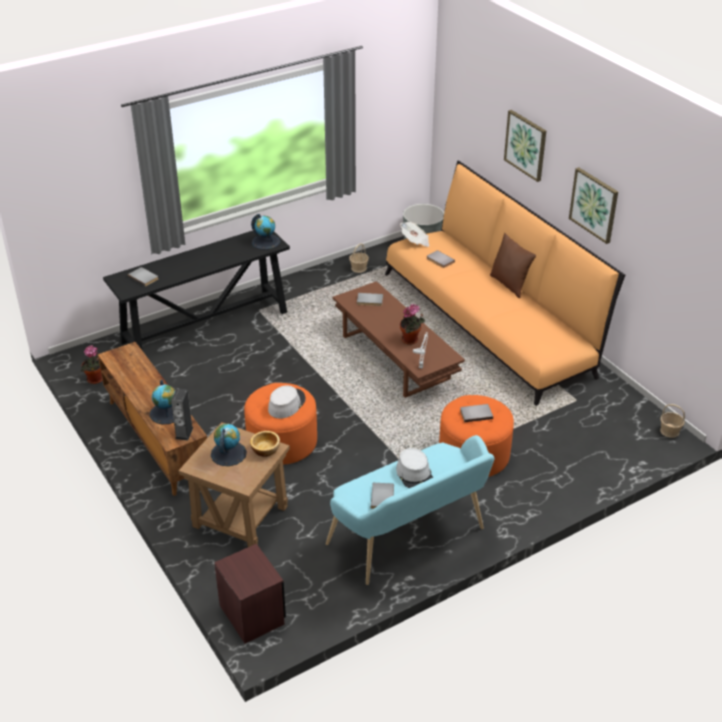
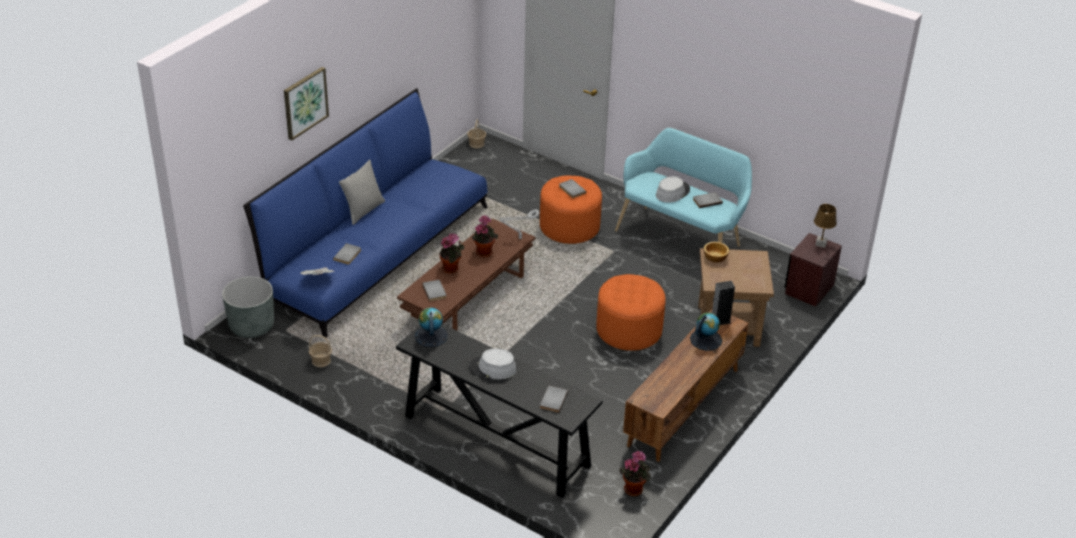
camera: 115 degrees left, 0 degrees up
globe [211,424,247,466] -> none
grey hat [268,385,306,419] -> grey hat moved to [469,348,517,379]
orange sofa [385,160,625,406] -> blue sofa [243,88,488,338]
brown pillow [490,233,536,298] -> grey pillow [339,160,385,225]
picture [569,167,618,244] -> none
none -> potted plant [440,234,464,274]
none -> brown table lamp [814,204,837,248]

